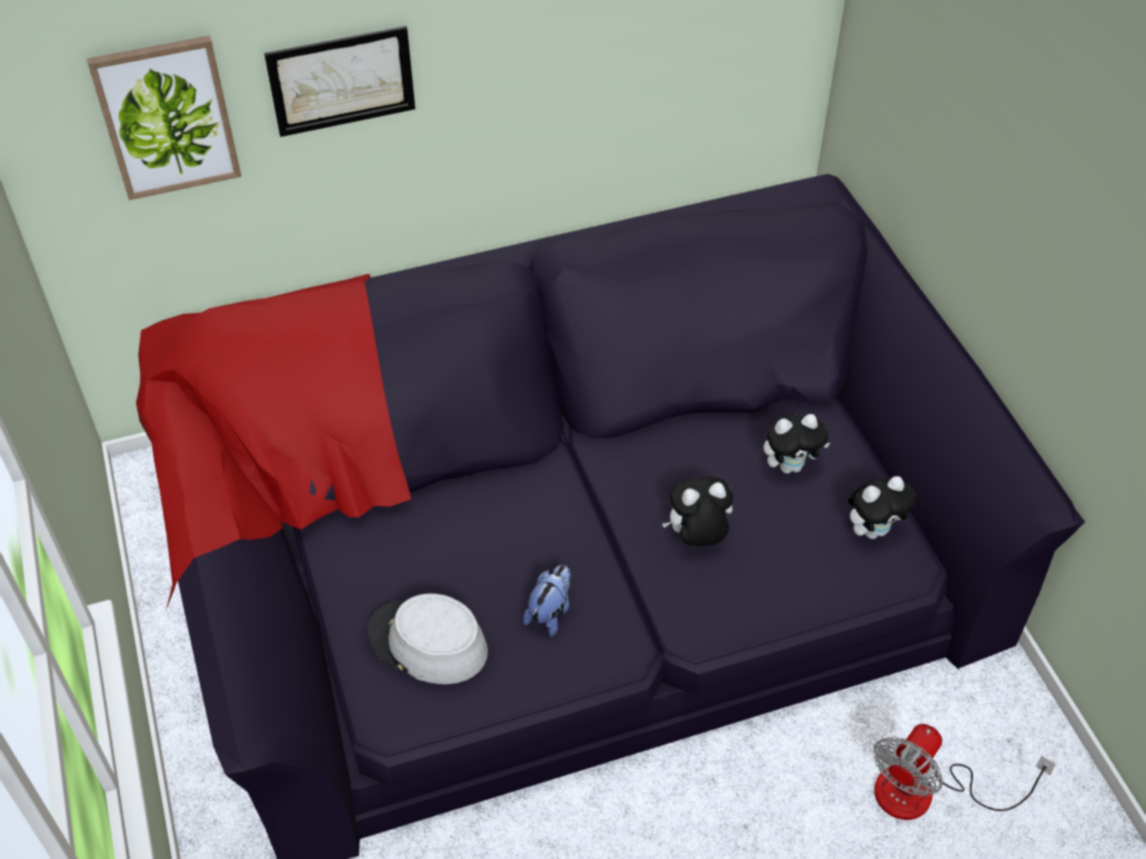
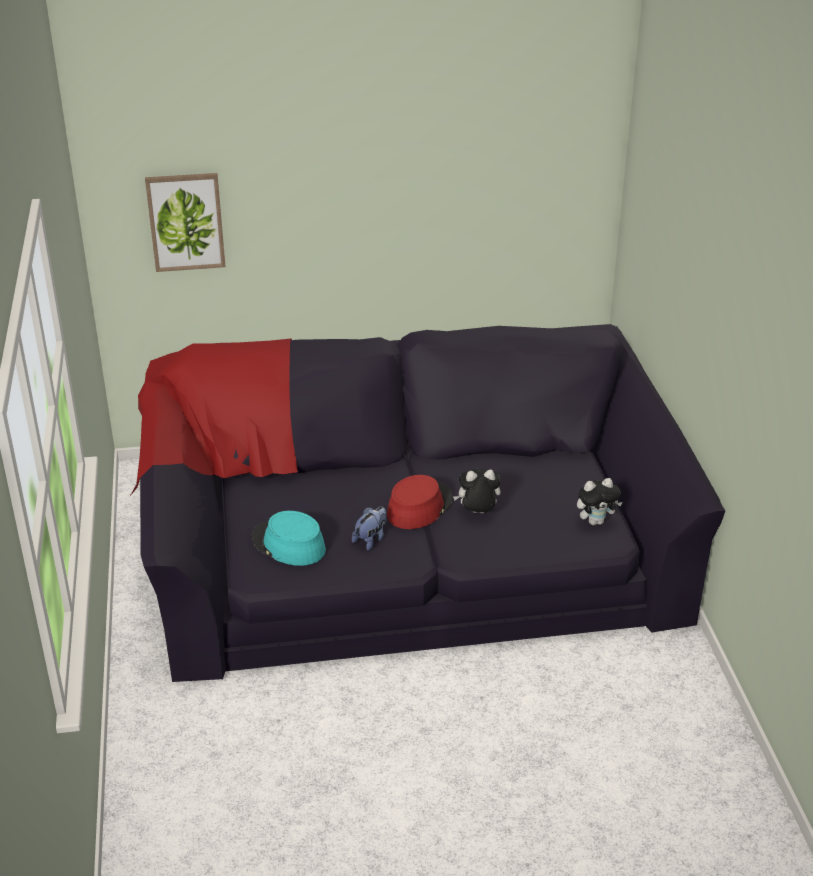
camera: 10 degrees right, 15 degrees down
picture [264,26,415,137] -> none
grey hat [367,593,488,684] -> turquoise hat [252,511,326,566]
plush toy [764,414,830,474] -> none
fan [873,724,1056,820] -> none
none -> red hat [387,475,453,529]

